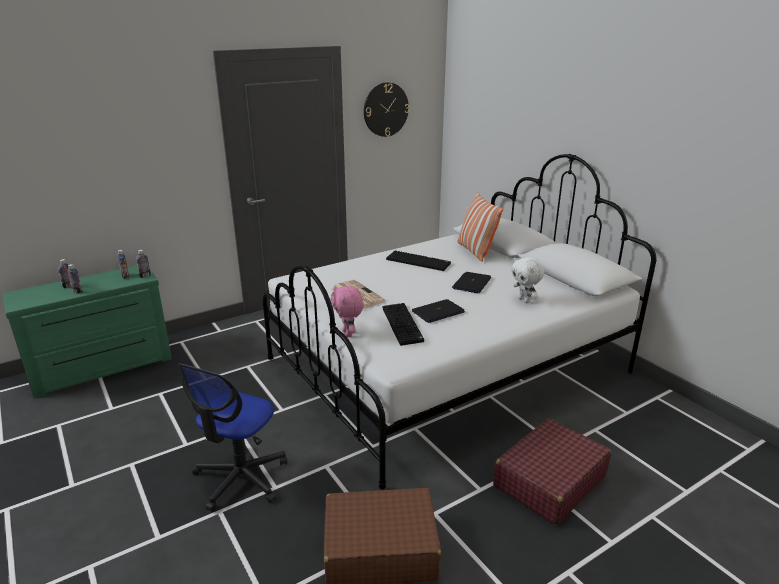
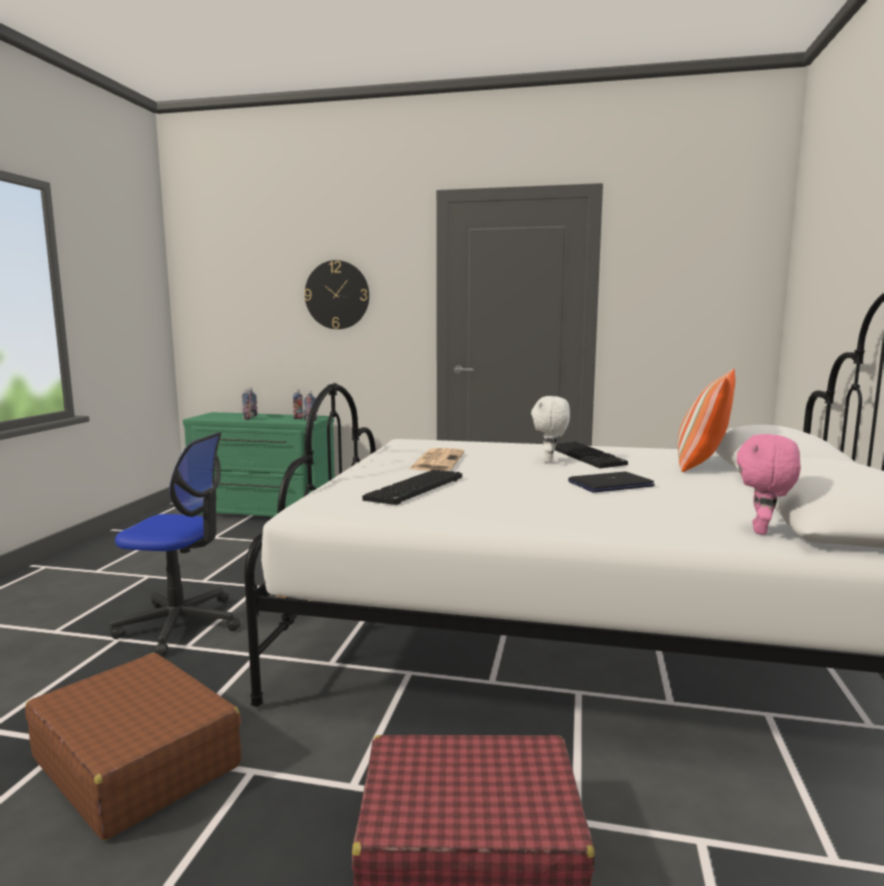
camera: 45 degrees right, 15 degrees down
office chair [178,363,287,512] -> office chair turned 150 degrees counterclockwise [110,432,241,655]
pink plush toy [331,286,364,337] -> pink plush toy moved to [737,434,801,535]
wall clock [364,82,409,137] -> wall clock moved to [304,260,369,329]
laptop [412,299,465,323] -> none
white plush toy [511,257,544,303] -> white plush toy moved to [531,396,570,463]

